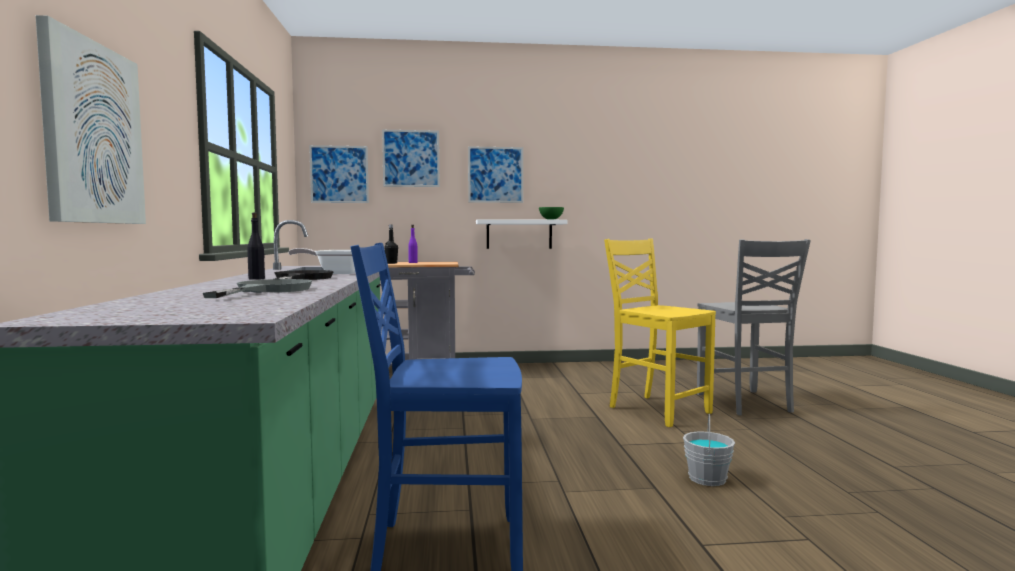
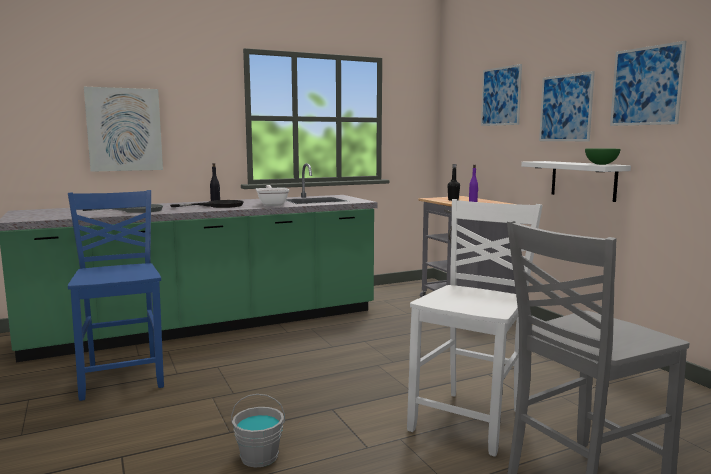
camera: 70 degrees right, 5 degrees up
picture [309,145,369,203] -> picture moved to [610,41,686,126]
yellow chair [604,239,716,427] -> white chair [407,199,543,457]

